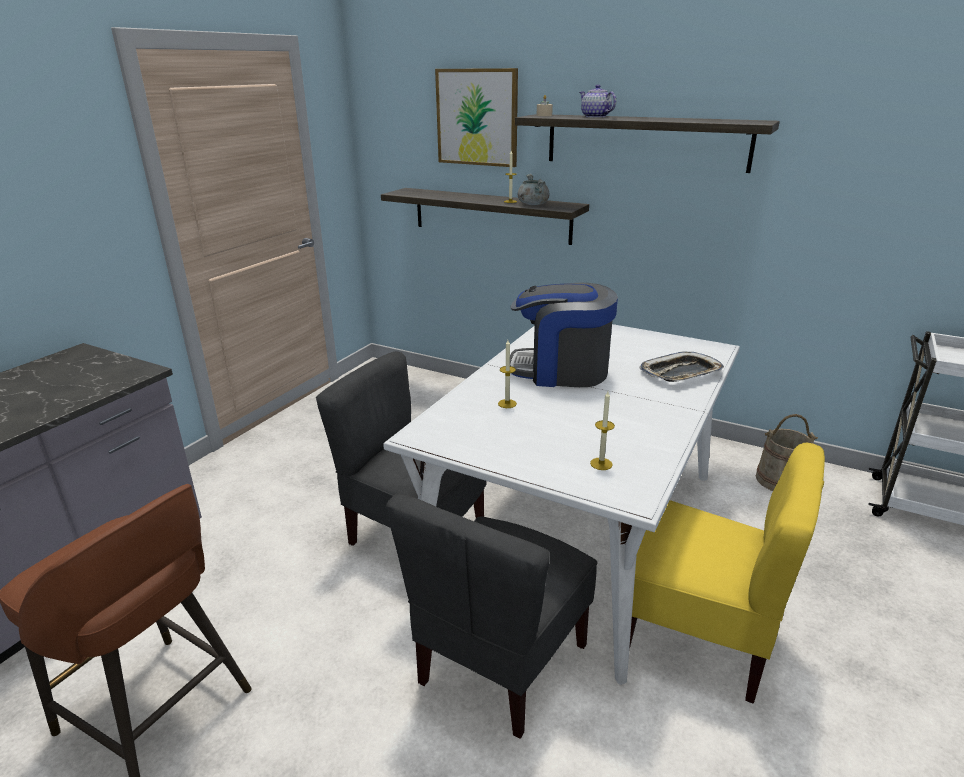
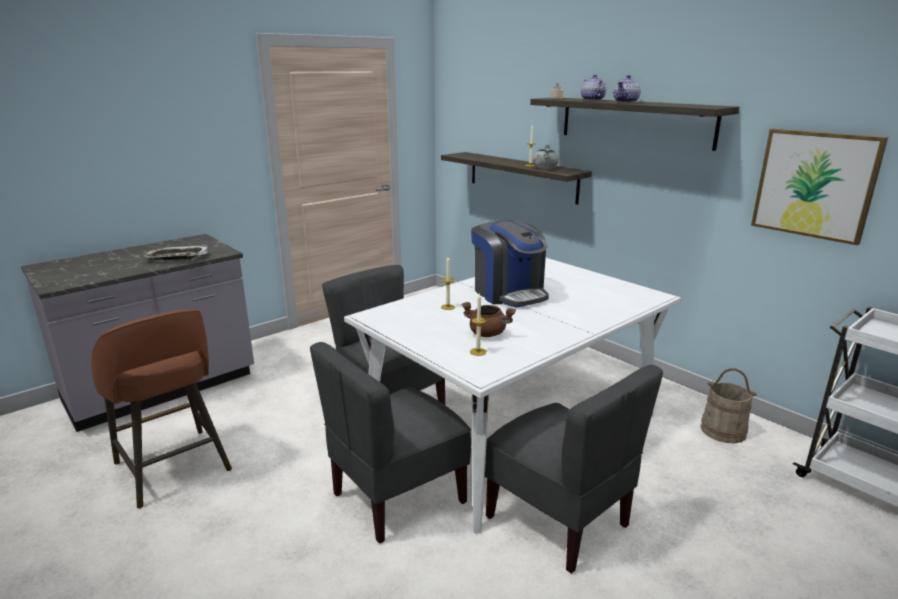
camera: 20 degrees right, 5 degrees down
picture [435,68,518,167] -> picture moved to [751,129,888,245]
coffee machine [510,283,618,387] -> coffee machine turned 150 degrees counterclockwise [471,221,549,307]
yellow chair [629,443,825,704] -> grey chair [485,365,663,574]
tray [639,351,724,382] -> tray moved to [143,246,209,260]
none -> brown cooking pot [462,302,516,337]
none -> teapot [614,75,641,103]

